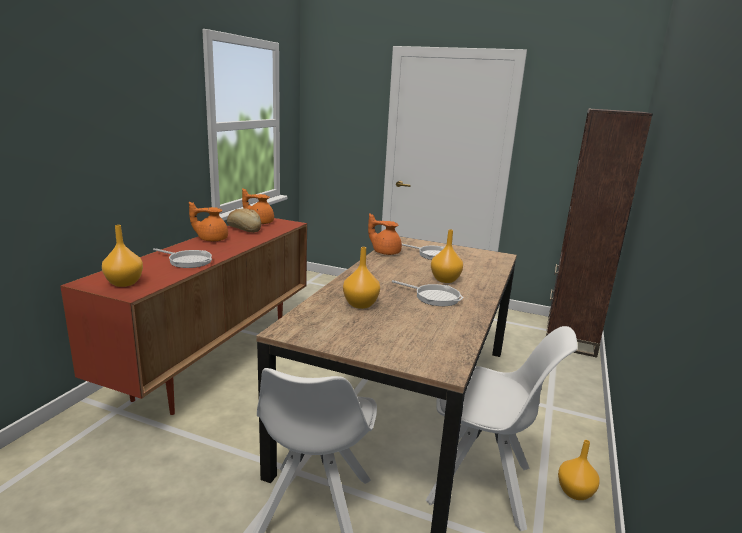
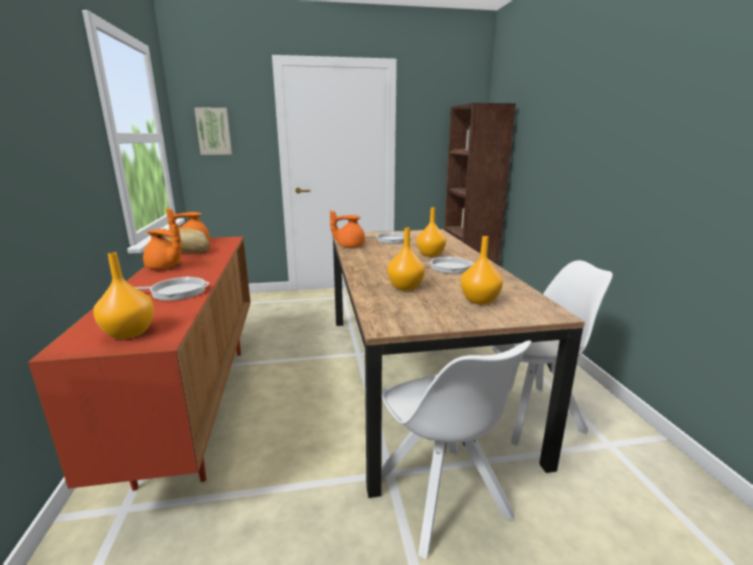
camera: 30 degrees left, 0 degrees up
orange teapot [189,202,228,241] -> orange teapot turned 120 degrees counterclockwise [143,223,182,269]
orange vase [558,440,600,500] -> orange vase moved to [461,236,503,305]
none -> picture [194,107,232,155]

